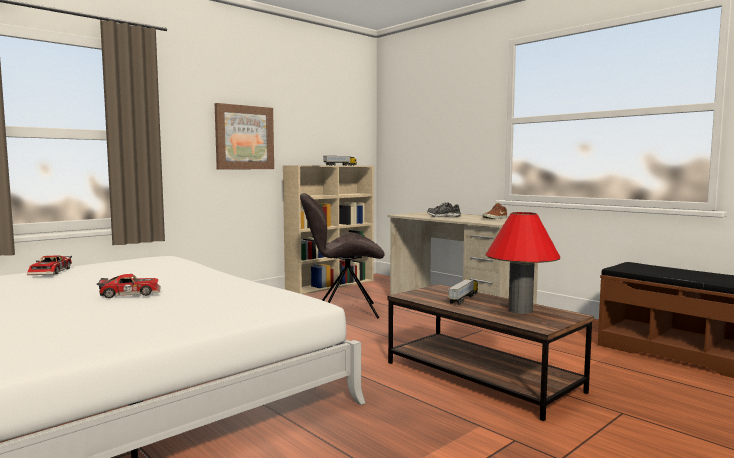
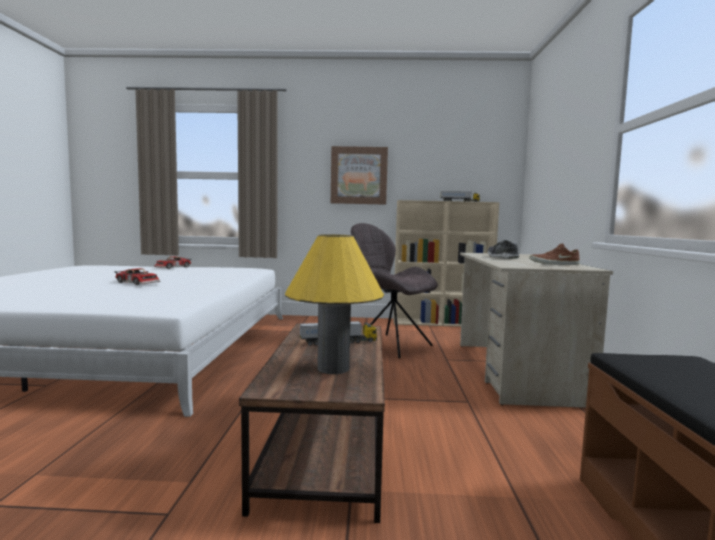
camera: 45 degrees right, 0 degrees up
red table lamp [486,212,560,314] -> yellow table lamp [285,234,384,374]

